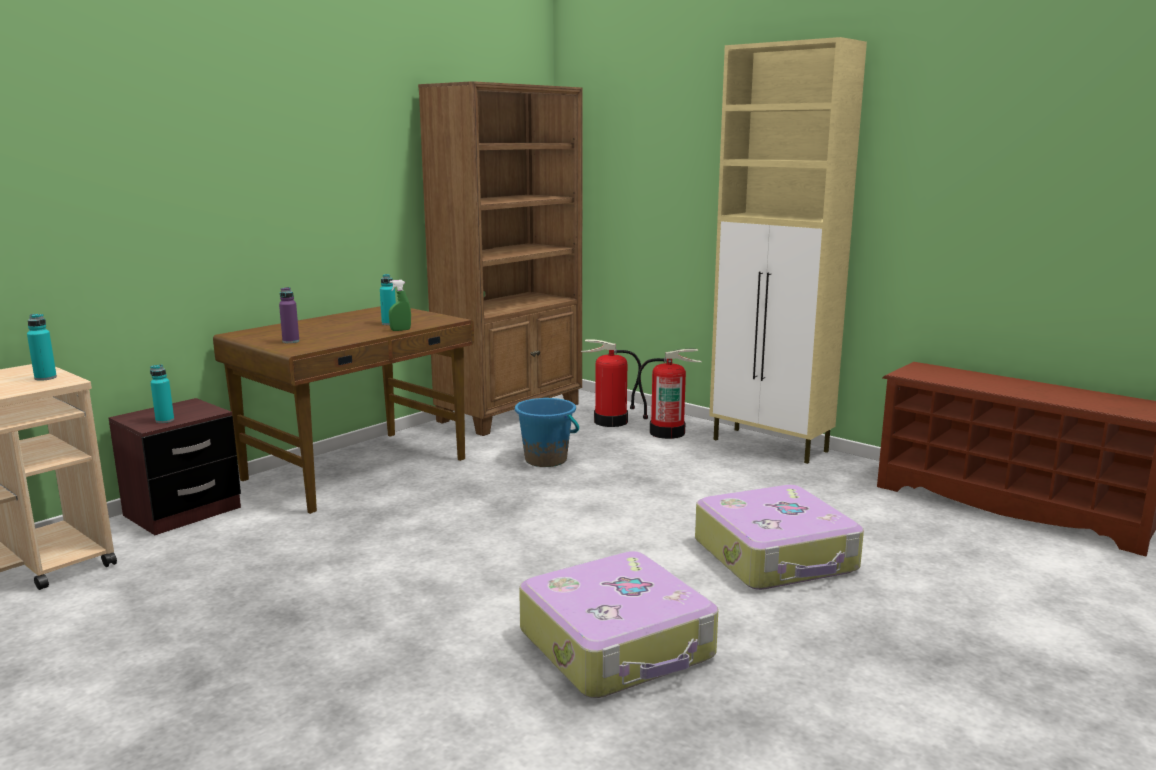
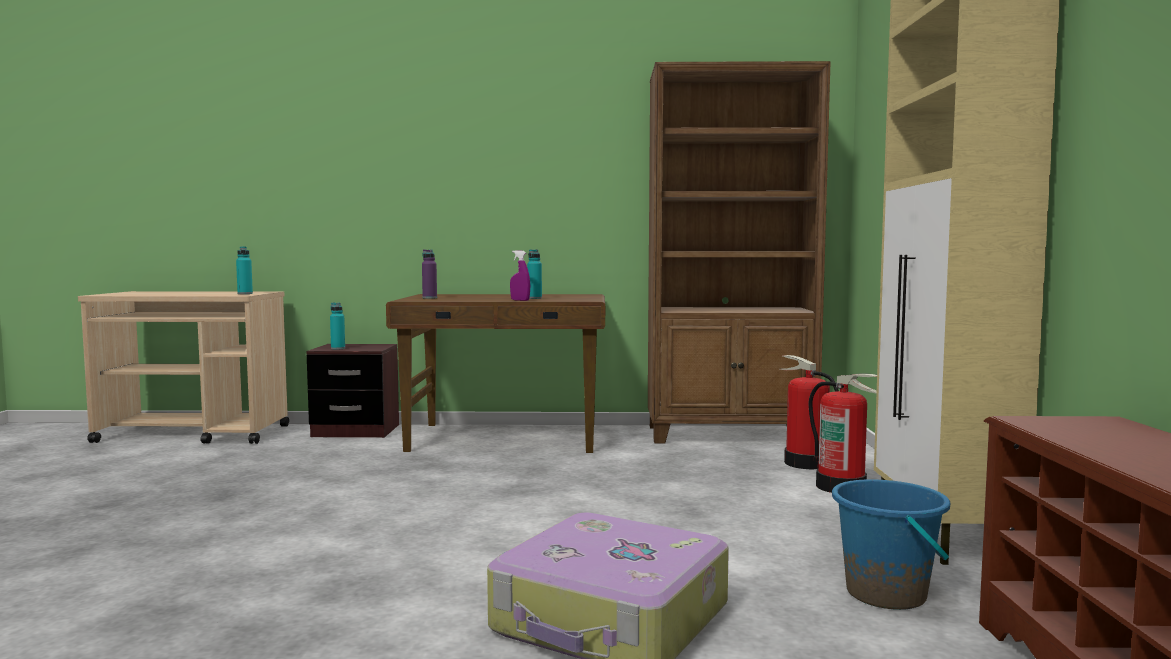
camera: 50 degrees right, 10 degrees down
green spray bottle [389,280,411,331] -> purple spray bottle [510,250,530,301]
blue bucket [515,398,579,467] -> blue bucket moved to [832,479,950,610]
suitcase [519,551,718,698] -> none

